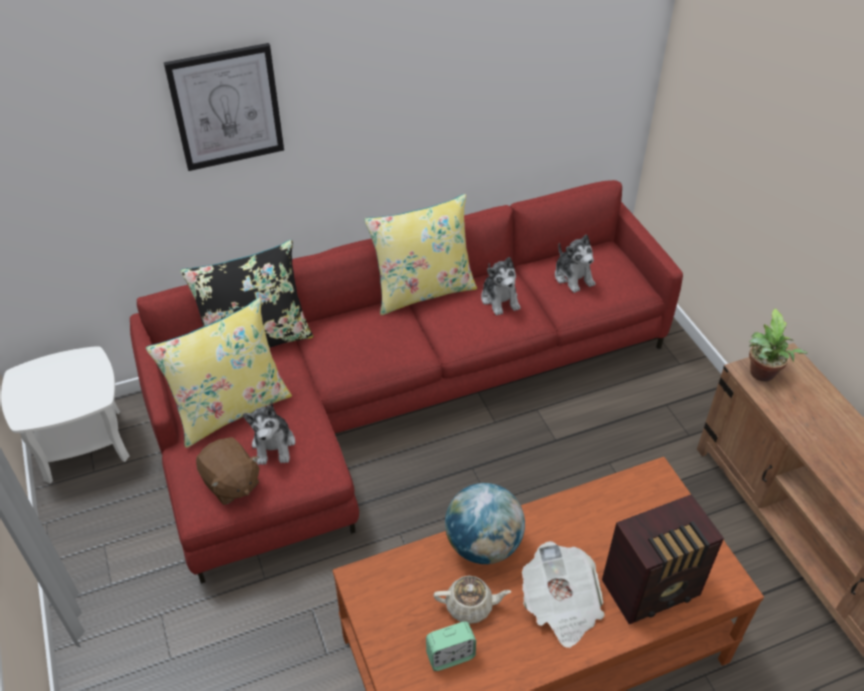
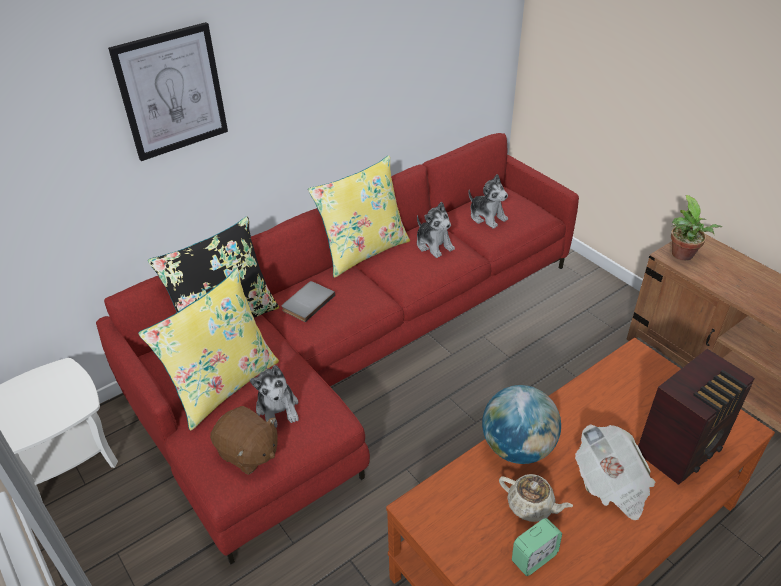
camera: 15 degrees left, 5 degrees down
beige teapot [433,576,512,624] -> beige teapot turned 45 degrees clockwise [499,474,573,522]
none -> grey book [282,281,335,322]

